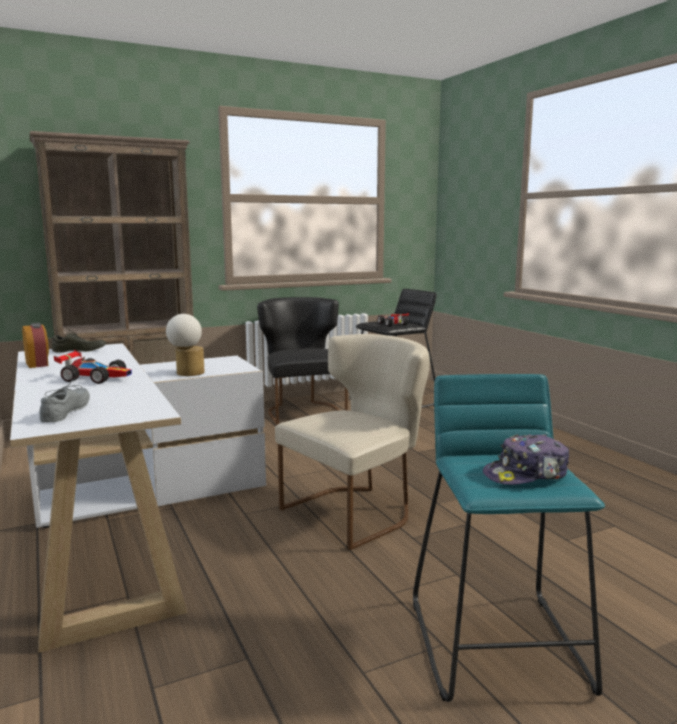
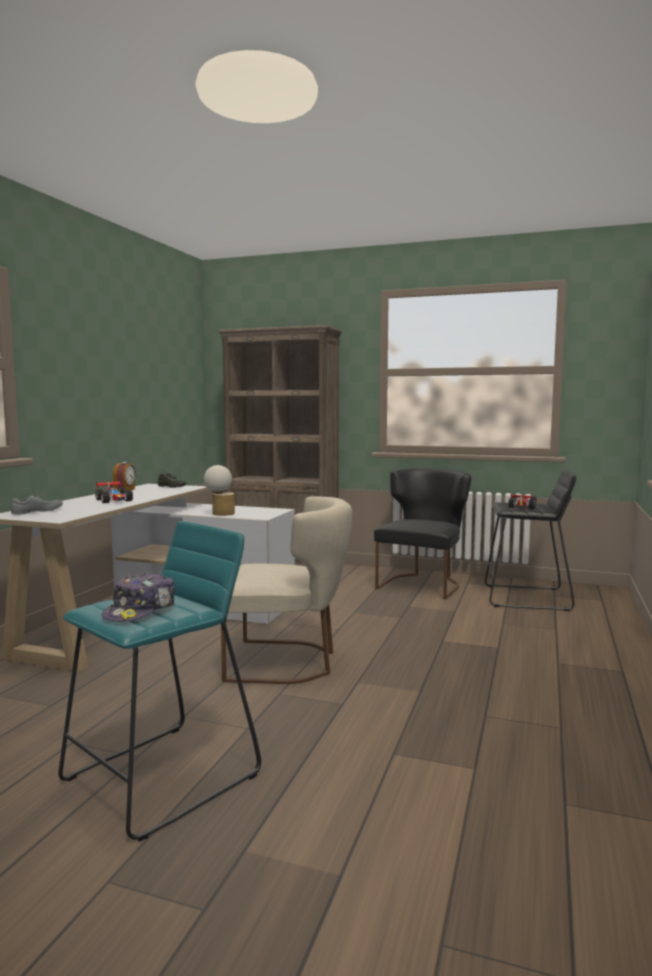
camera: 45 degrees right, 5 degrees down
cap [483,434,569,485] -> cap turned 90 degrees counterclockwise [102,572,175,622]

